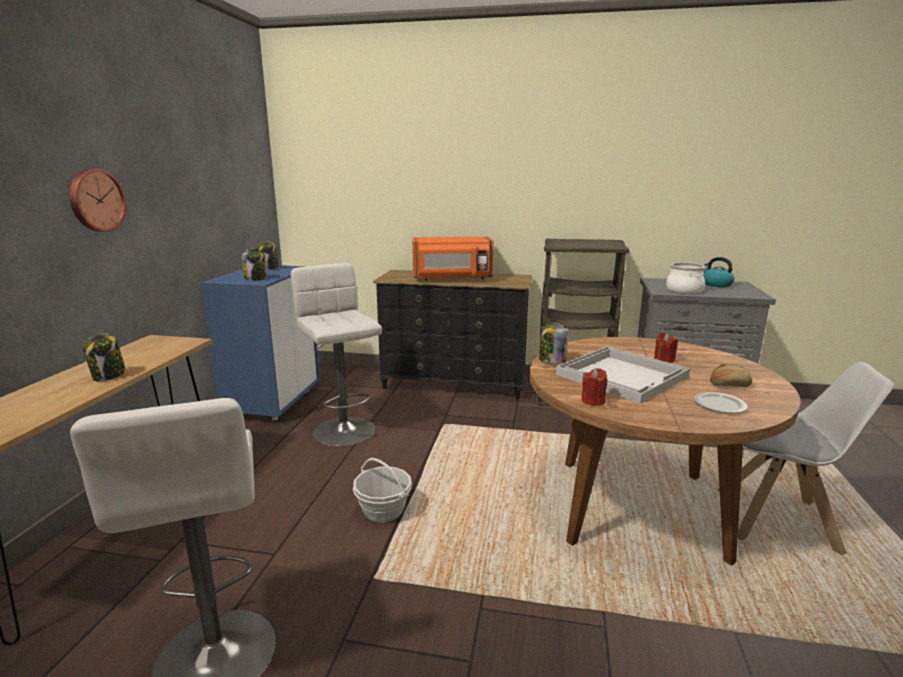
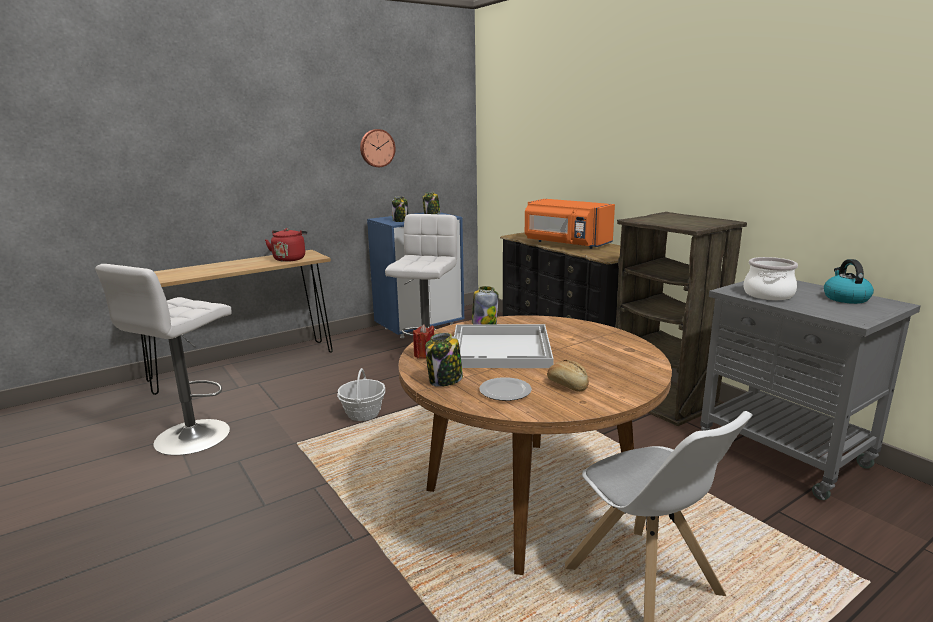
camera: 45 degrees right, 0 degrees up
wall clock [69,169,126,232] -> wall clock moved to [360,129,396,167]
jar [83,333,126,381] -> jar moved to [425,333,463,387]
red candle [654,333,678,363] -> none
none -> red kettle [265,228,307,262]

